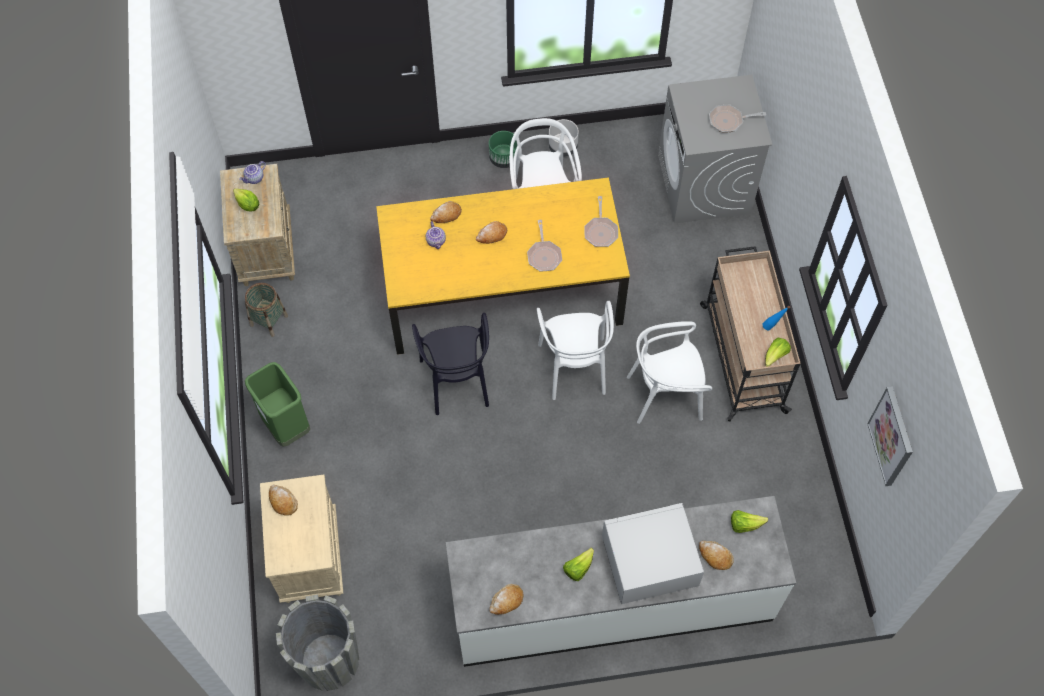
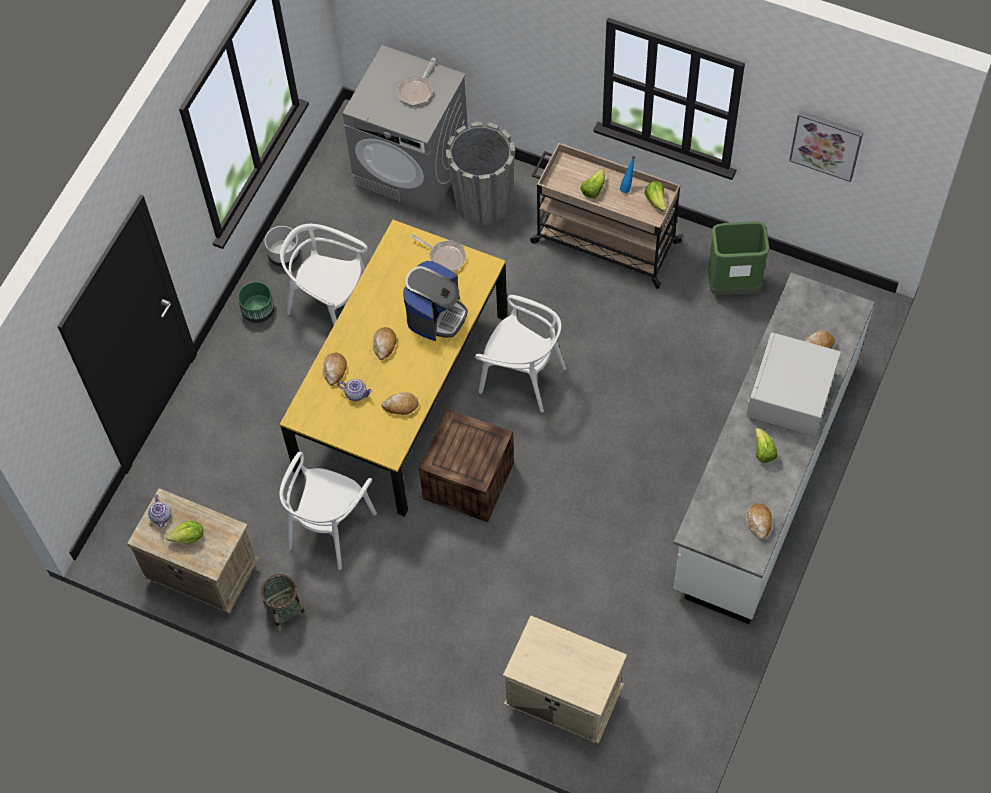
camera: 55 degrees left, 0 degrees up
green trash can [245,362,310,447] -> green trash can moved to [708,221,770,295]
bread [269,485,298,516] -> bread moved to [381,392,419,415]
grey planter [276,595,359,691] -> grey planter moved to [446,122,515,226]
black chair [412,313,489,415] -> crate [419,409,514,522]
frying pan [527,220,562,272] -> coffee machine [403,261,468,341]
white chair [627,321,712,424] -> white chair moved to [279,452,377,570]
lettuce [731,510,768,533] -> lettuce moved to [580,169,605,199]

